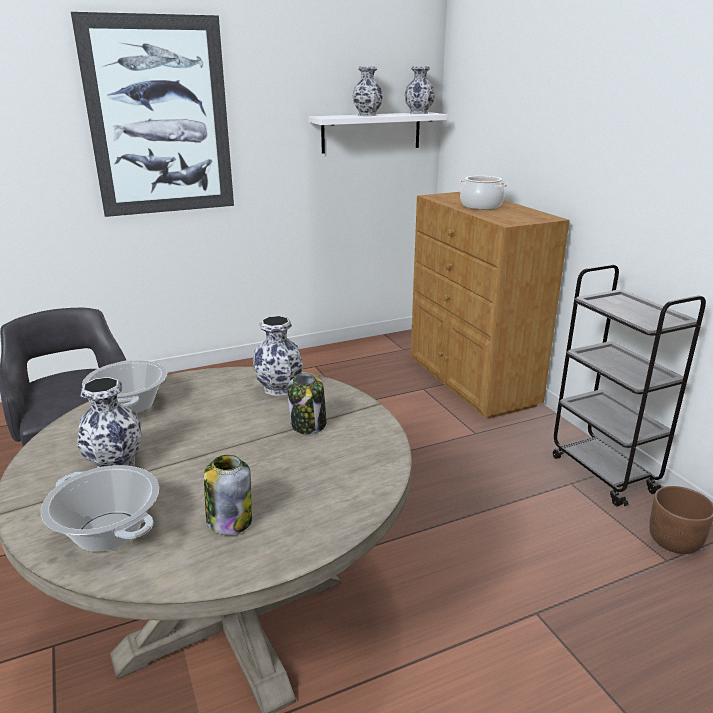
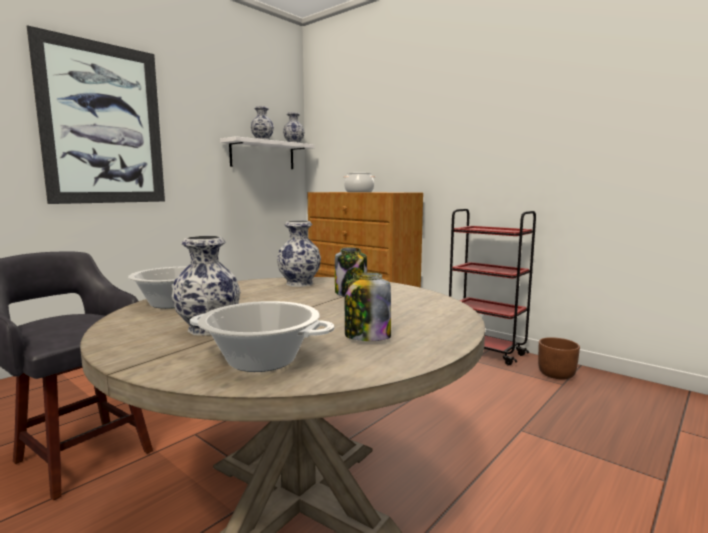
camera: 25 degrees left, 15 degrees down
grey cart [553,264,706,507] -> red cart [449,209,536,366]

